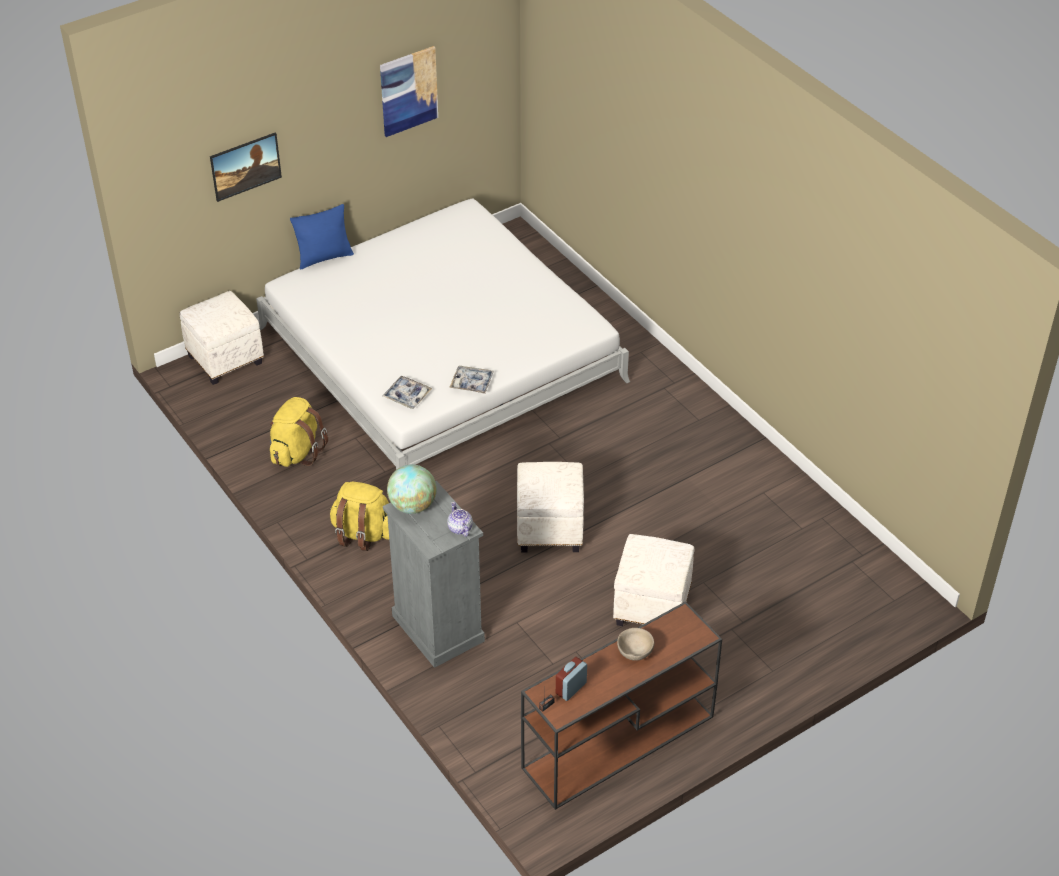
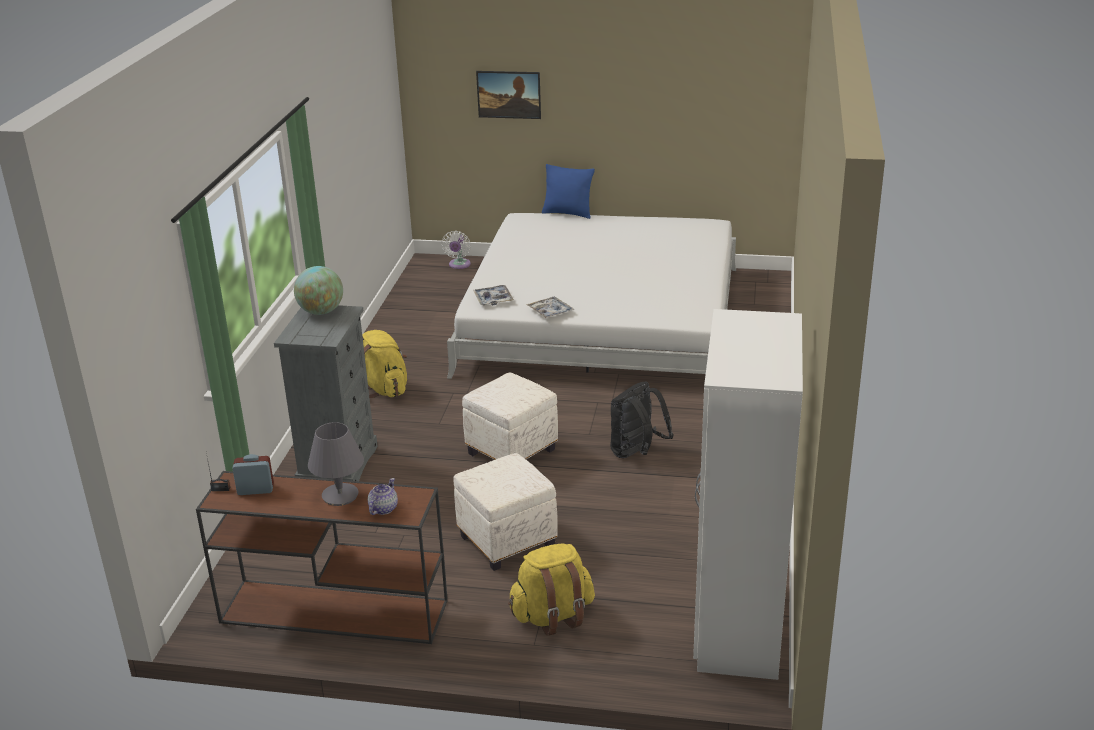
camera: 45 degrees right, 15 degrees down
white ottoman [180,291,264,385] -> white fan [441,231,471,269]
yellow backpack [270,397,328,467] -> yellow backpack moved to [508,544,595,636]
picture [380,46,438,137] -> none
teapot [447,502,473,537] -> teapot moved to [368,478,398,515]
beige bowl [617,628,654,661] -> grey table lamp [308,422,364,506]
none -> black backpack [610,382,674,458]
none -> white wardrobe [693,309,803,680]

